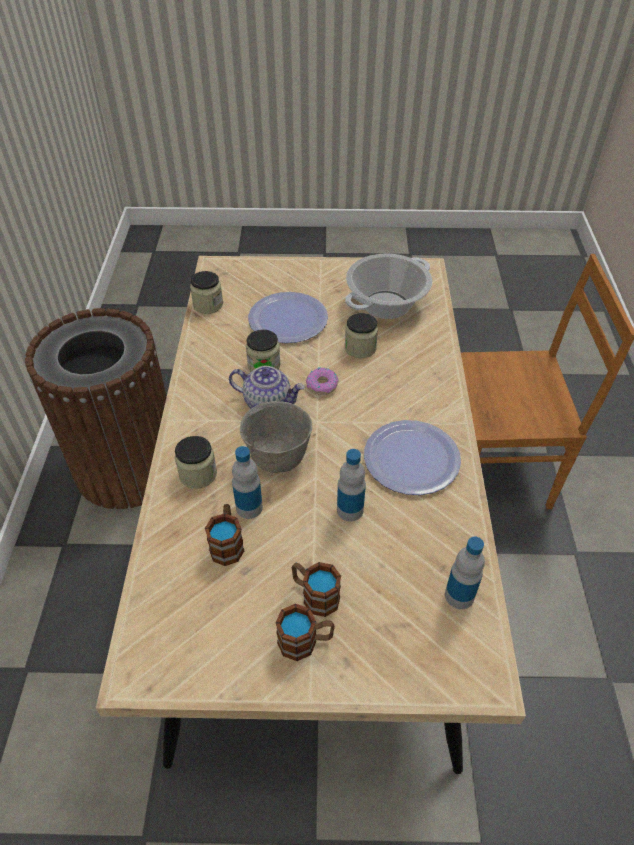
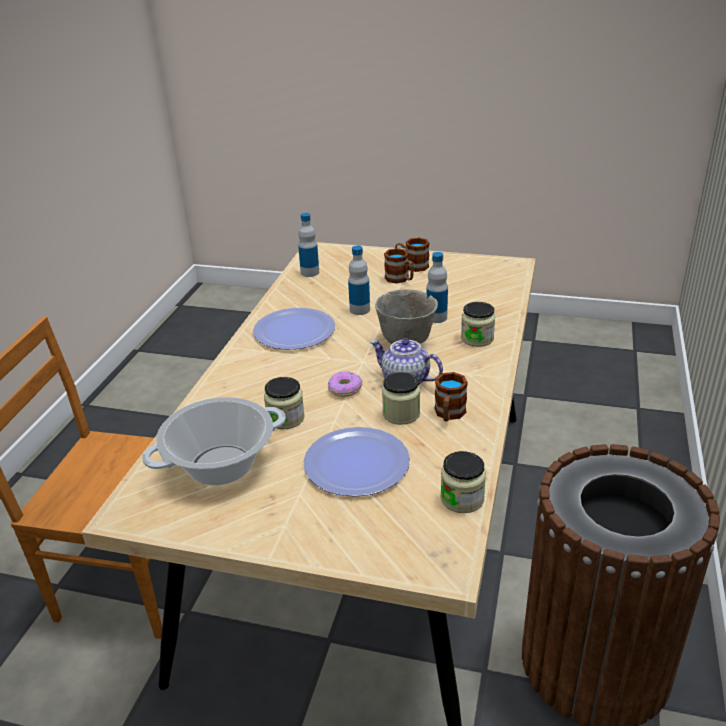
camera: 165 degrees left, 15 degrees down
mug [205,504,244,566] -> mug moved to [434,372,468,421]

